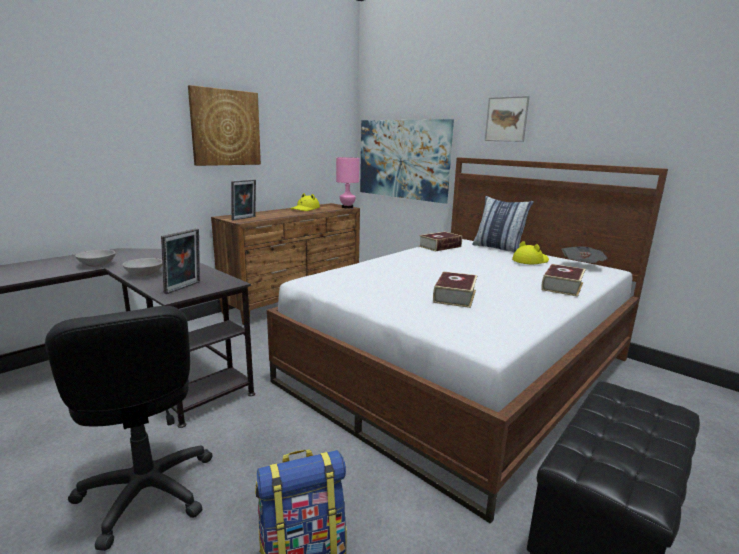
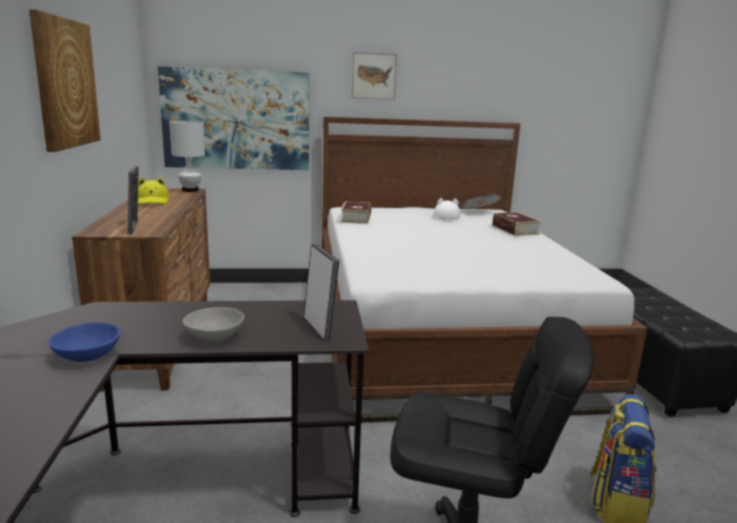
camera: 50 degrees left, 0 degrees up
grey bowl [75,250,116,267] -> blue bowl [48,322,121,362]
pink table lamp [336,157,360,208] -> white table lamp [169,121,205,192]
book [433,271,477,308] -> none
pillow [472,196,534,253] -> none
yellow hat [512,241,549,264] -> white hat [433,198,460,219]

